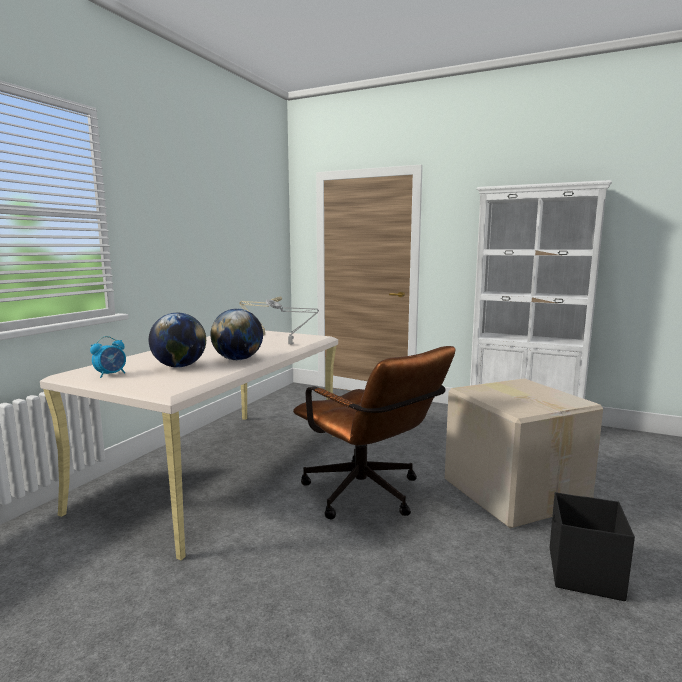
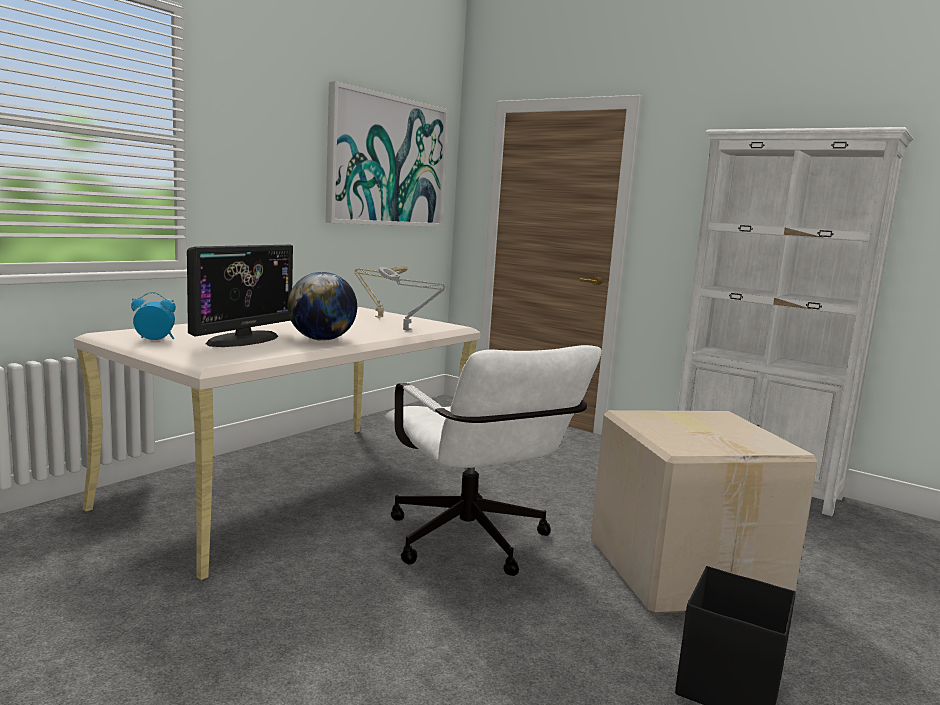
camera: 10 degrees right, 0 degrees up
alarm clock [90,336,126,378] -> alarm clock turned 150 degrees counterclockwise [131,292,176,340]
globe [149,313,206,368] -> monitor [187,245,293,347]
brown office chair [293,346,455,520] -> white office chair [385,345,602,576]
none -> picture [326,81,449,227]

